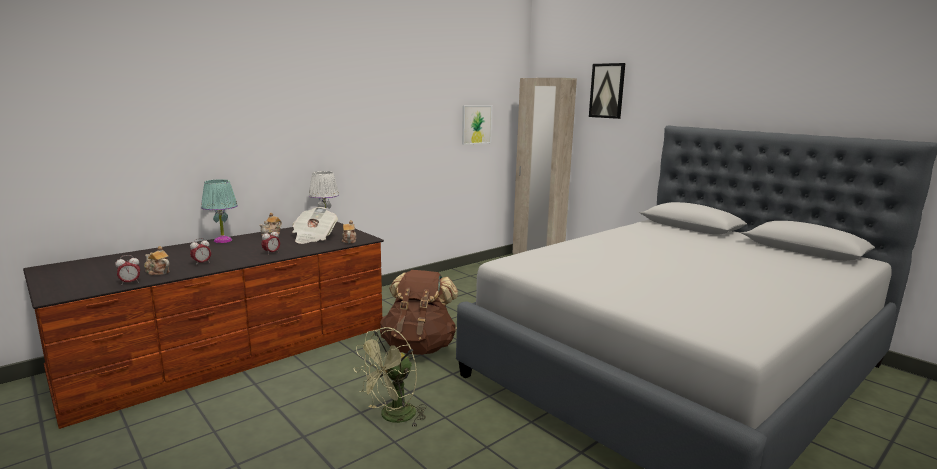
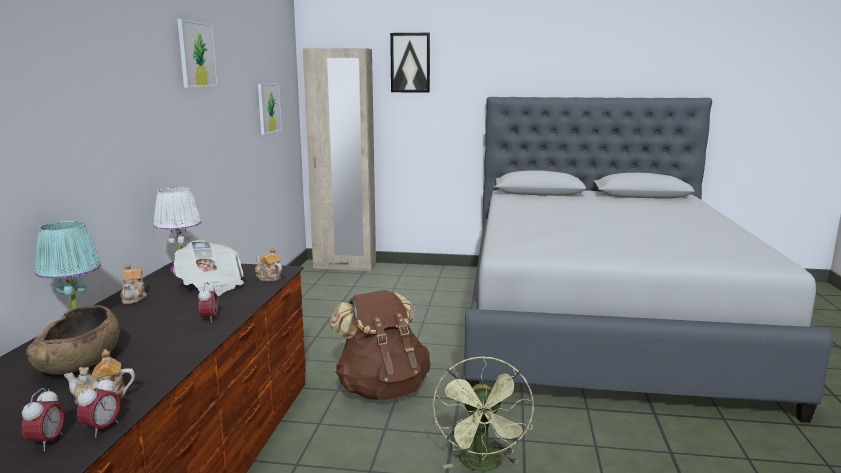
camera: 40 degrees left, 0 degrees up
alarm clock [190,238,211,266] -> alarm clock moved to [22,388,65,451]
none -> brown bowl [26,305,120,375]
none -> picture [177,19,218,88]

